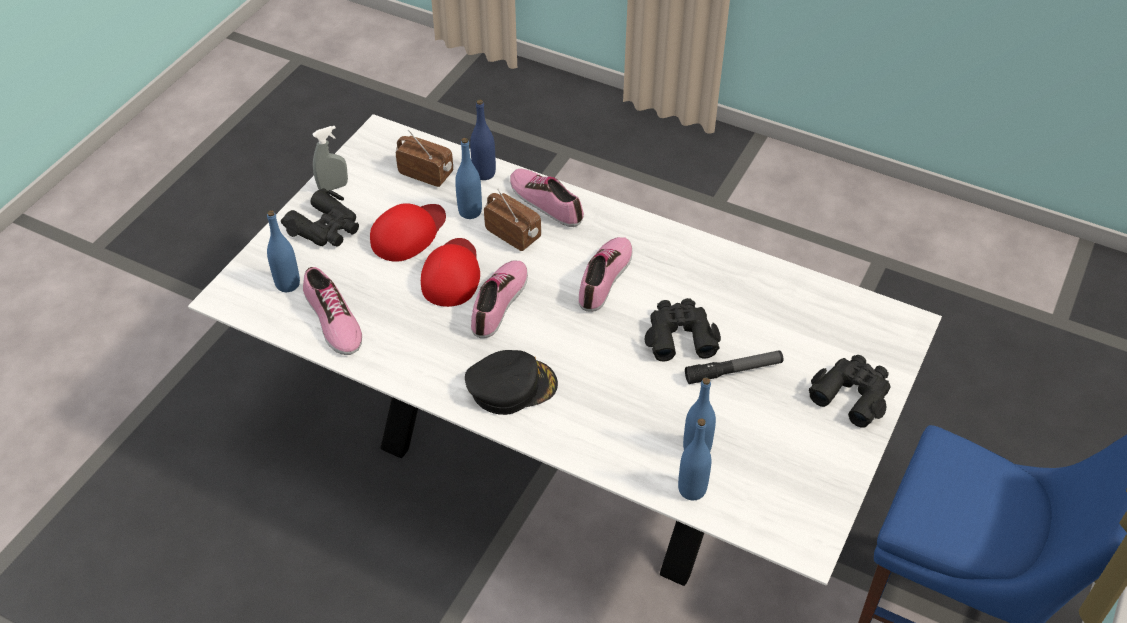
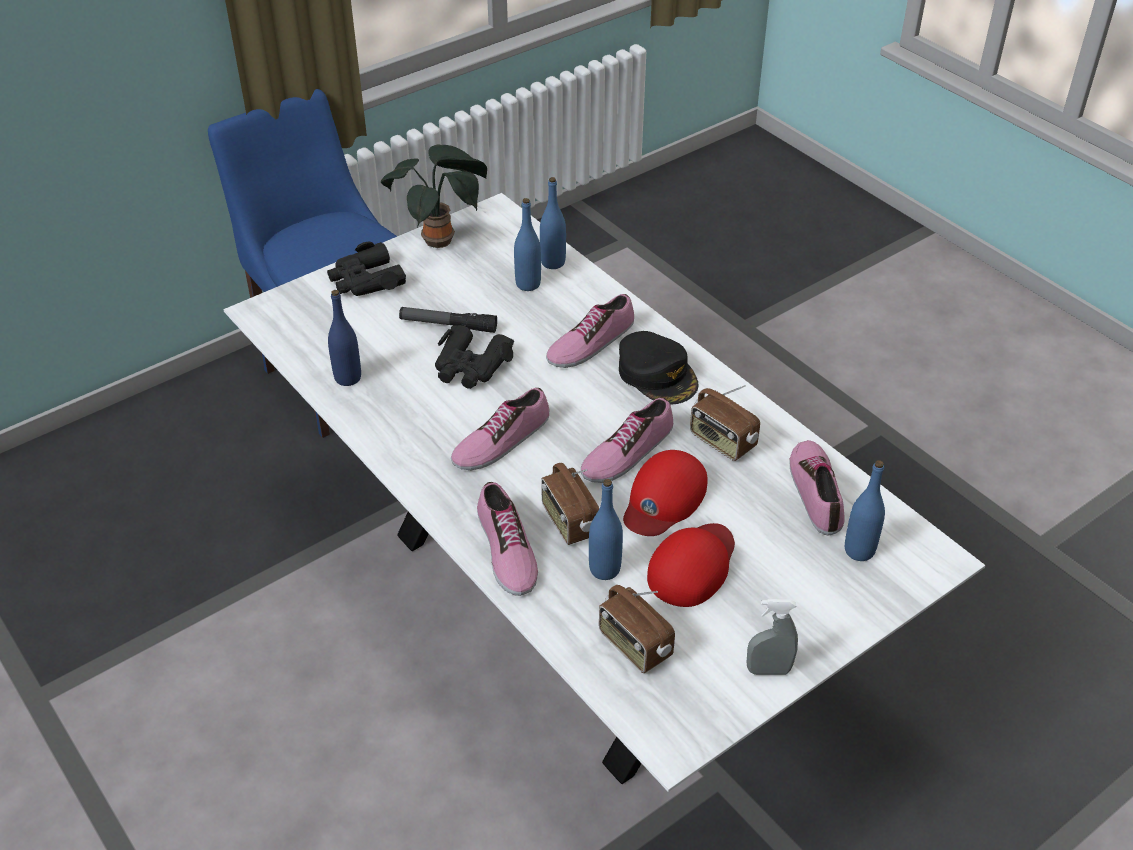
camera: 155 degrees left, 5 degrees down
black binoculars [281,188,359,247] -> none
red cap [370,203,446,262] -> red cap turned 150 degrees clockwise [647,523,735,607]
black cap [465,350,558,415] -> black cap turned 135 degrees counterclockwise [619,331,699,405]
blue bottle [470,100,496,180] -> blue bottle moved to [328,290,361,386]
none -> potted plant [381,145,487,248]
none -> shoe [546,294,634,368]
none -> radio [690,385,760,461]

